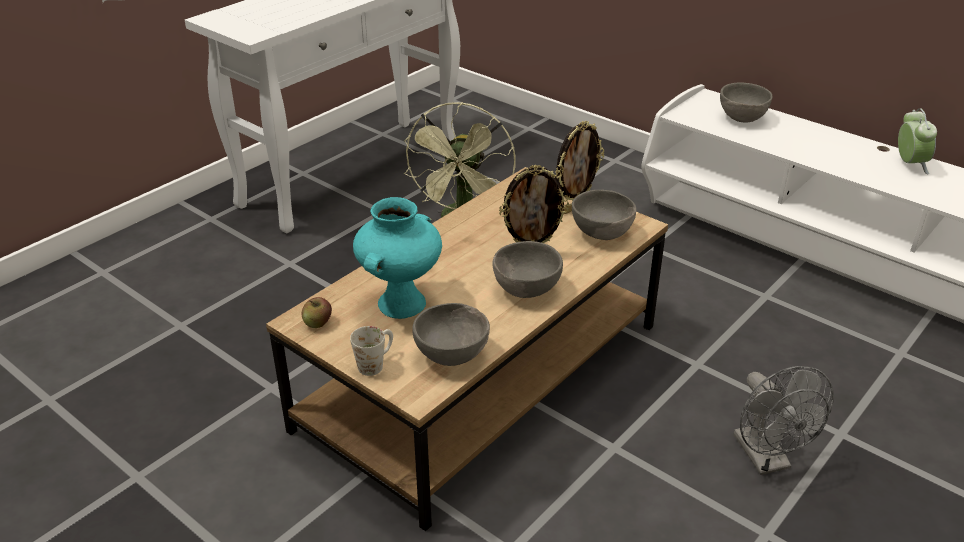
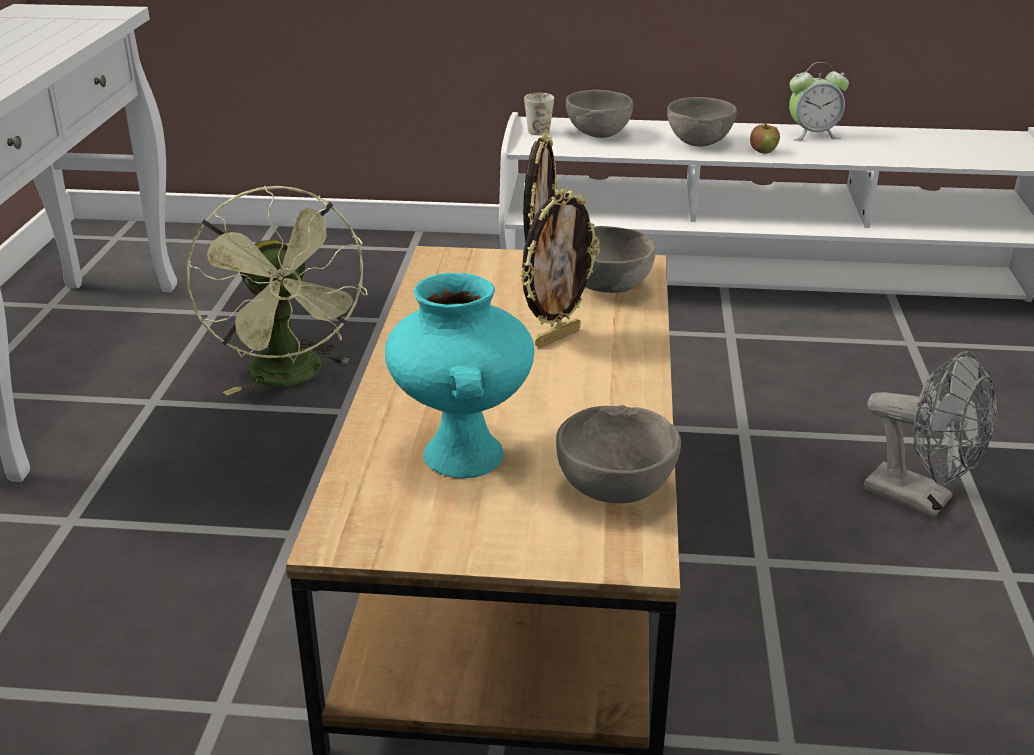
camera: 35 degrees left, 5 degrees down
apple [302,297,332,328] -> apple moved to [750,123,780,154]
white mug [350,326,393,376] -> white mug moved to [524,93,554,135]
grey bowl [492,241,563,298] -> grey bowl moved to [667,97,737,147]
alarm clock [898,108,937,175] -> alarm clock turned 120 degrees clockwise [789,62,849,141]

